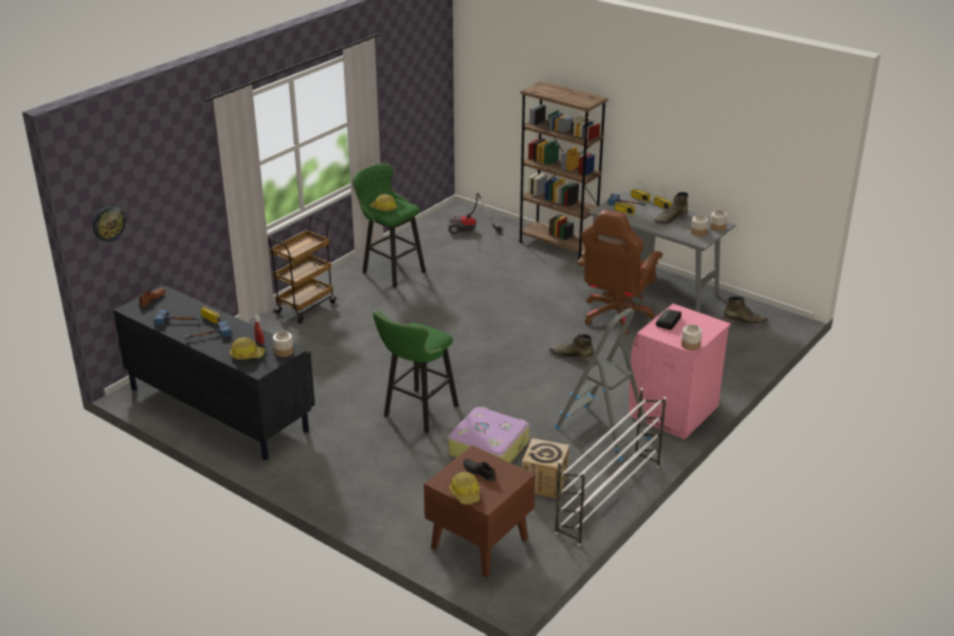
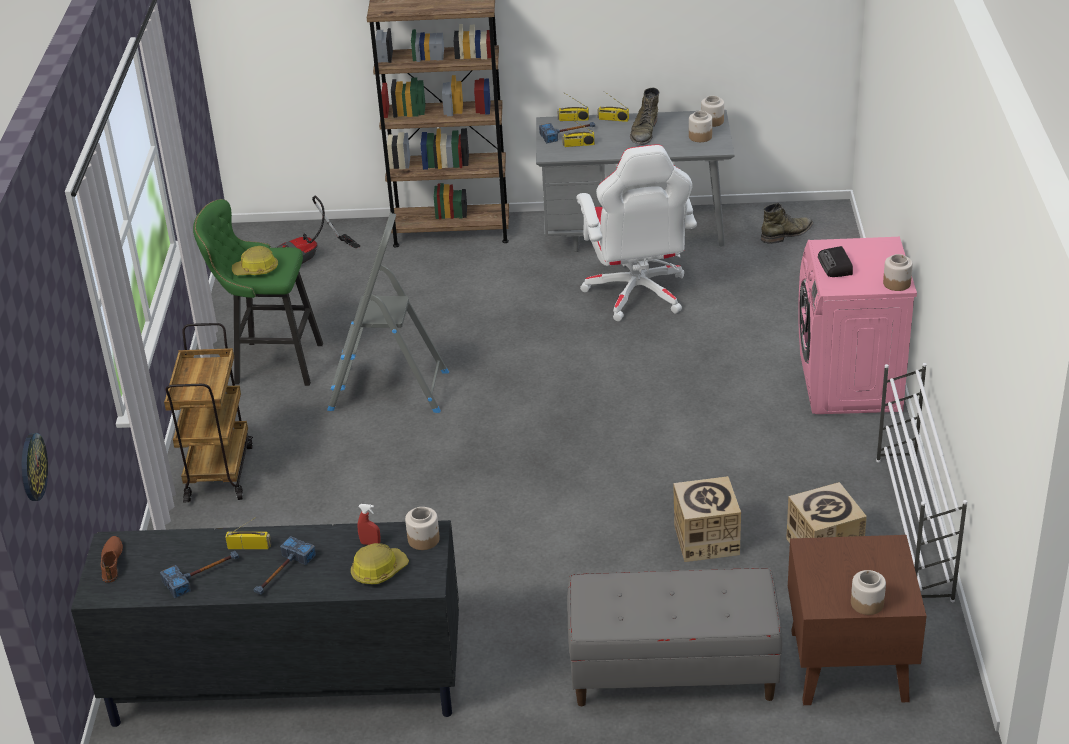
camera: 35 degrees left, 5 degrees up
green stool [373,311,459,433] -> none
suitcase [448,407,529,463] -> cardboard box [673,476,741,562]
hard hat [449,472,480,504] -> jar [851,570,886,615]
black shoe [463,459,496,481] -> none
green boot [549,334,594,361] -> none
grey step ladder [555,308,651,461] -> grey step ladder moved to [327,212,449,413]
brown office chair [577,210,663,334] -> white office chair [576,144,697,321]
none -> grey bench [567,568,783,706]

